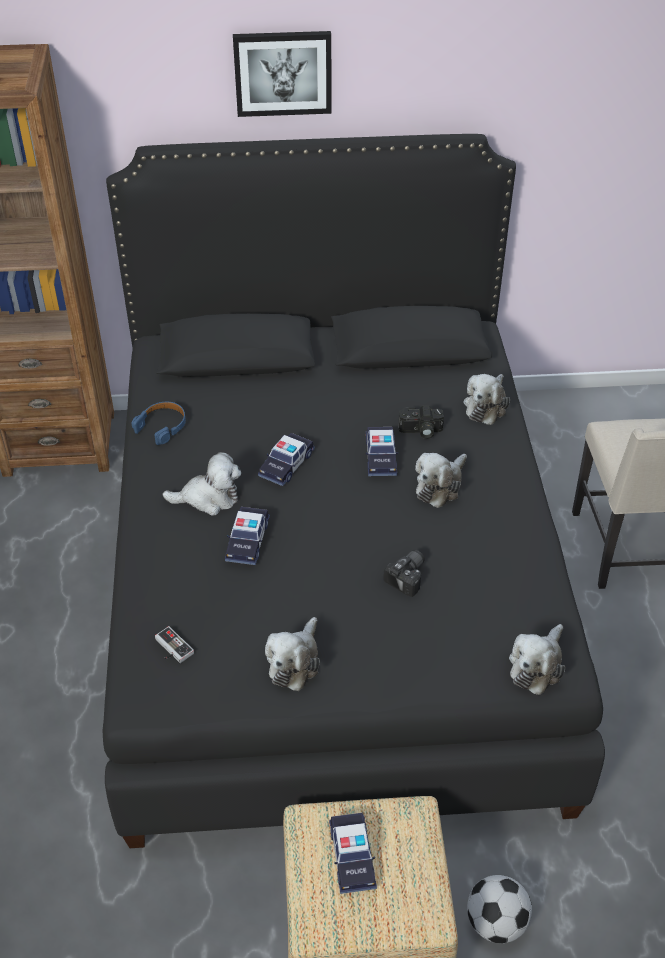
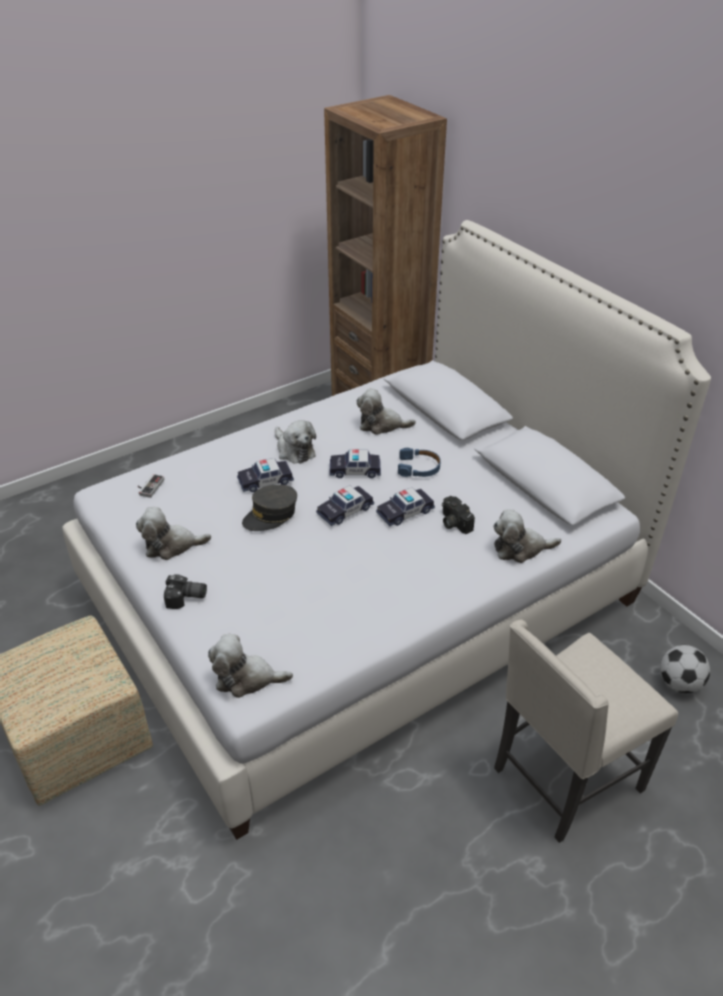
camera: 60 degrees right, 5 degrees down
black bed [102,134,605,848] -> white bed [62,220,711,840]
blue headphones [132,402,186,445] -> blue headphones moved to [398,448,441,477]
picture [233,31,331,117] -> none
toy car [329,813,377,894] -> toy car moved to [316,485,374,526]
camera [383,550,425,597] -> camera moved to [164,574,207,609]
plush toy [415,453,467,508] -> plush toy moved to [357,388,416,435]
football [467,875,532,943] -> football moved to [660,645,710,693]
none -> grey cap [242,484,297,531]

